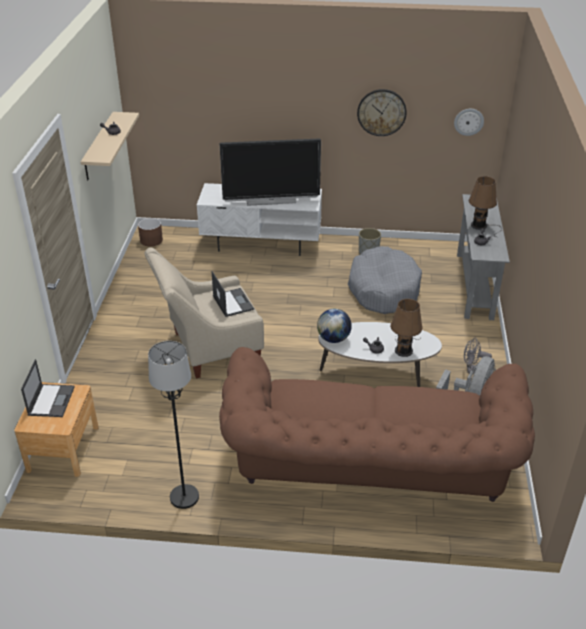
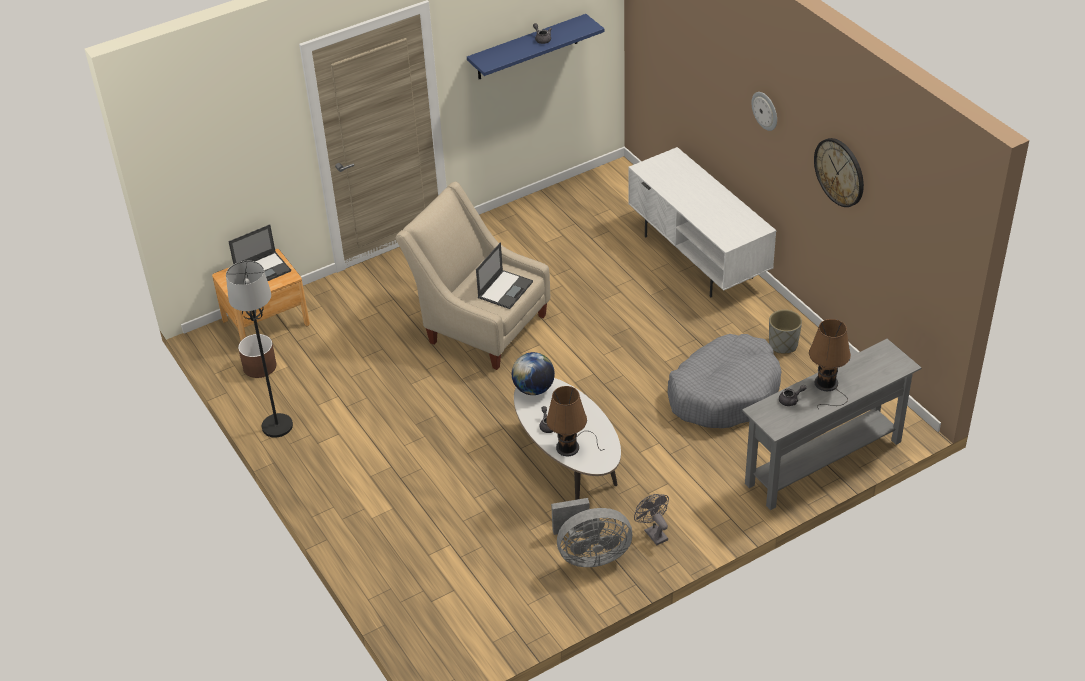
camera: 55 degrees right, 5 degrees up
beige shelf [81,112,139,180] -> blue shelf [467,14,605,79]
brown planter [138,218,163,246] -> brown planter moved to [238,334,277,378]
brown sofa [219,347,535,502] -> none
television [220,138,321,206] -> none
wall clock [454,109,484,136] -> wall clock moved to [752,92,777,131]

